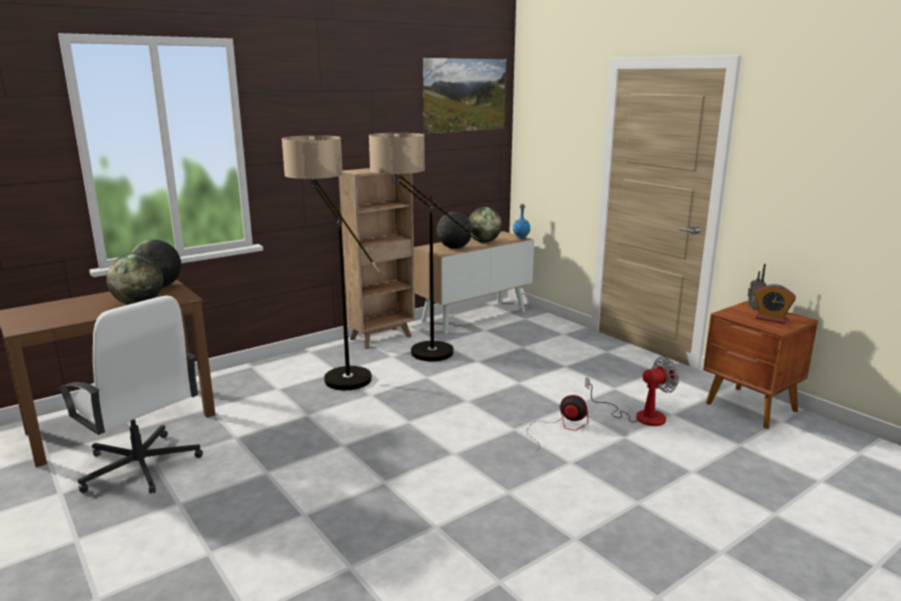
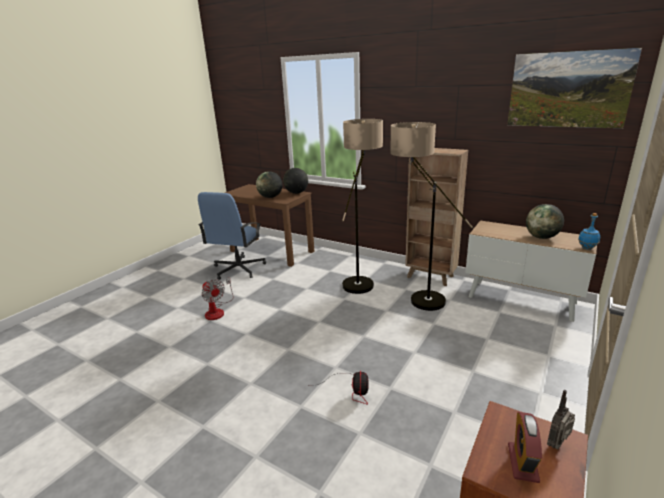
camera: 70 degrees right, 5 degrees up
white office chair [57,296,203,494] -> blue office chair [198,192,266,280]
globe [437,212,473,249] -> none
fan [585,357,679,426] -> fan moved to [202,277,234,320]

